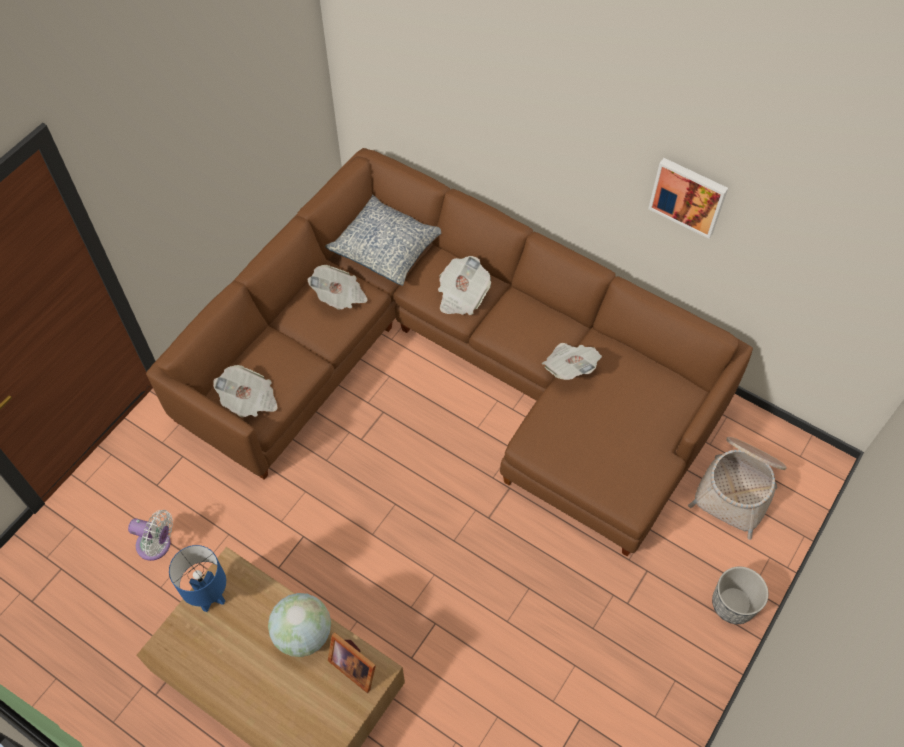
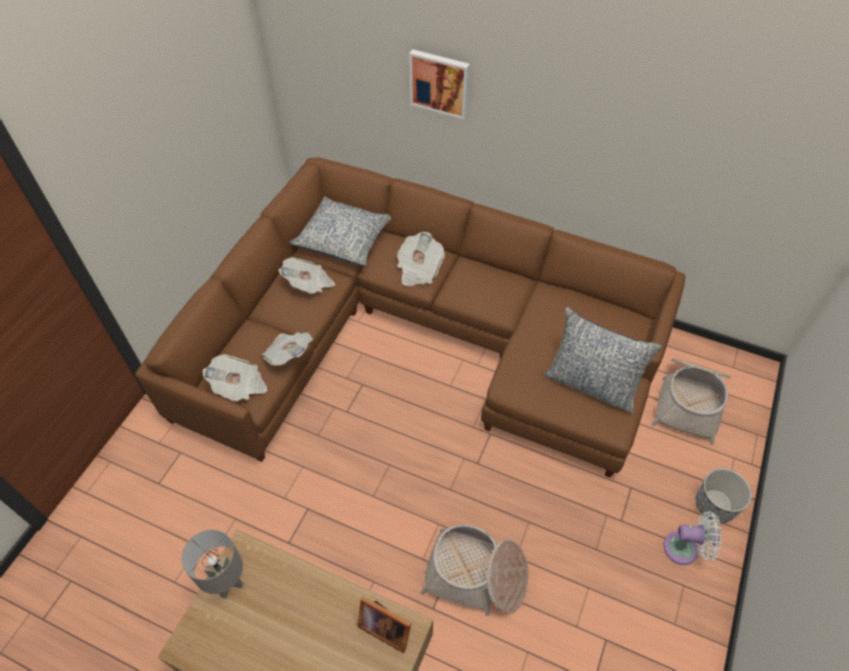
camera: 10 degrees left, 5 degrees down
white fan [128,510,173,561] -> white fan moved to [663,511,722,565]
blue table lamp [169,545,226,612] -> grey table lamp [182,529,243,599]
globe [268,593,331,657] -> none
newspaper [542,343,602,380] -> newspaper moved to [262,332,313,366]
picture [648,158,728,239] -> picture moved to [409,49,470,120]
none -> basket [420,524,528,616]
none -> pillow [543,307,662,413]

